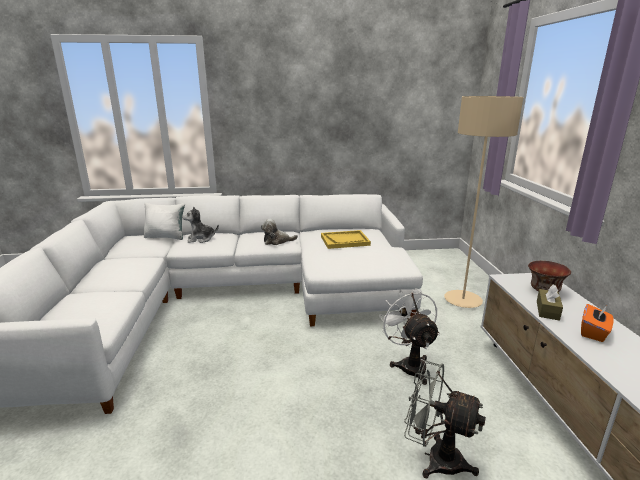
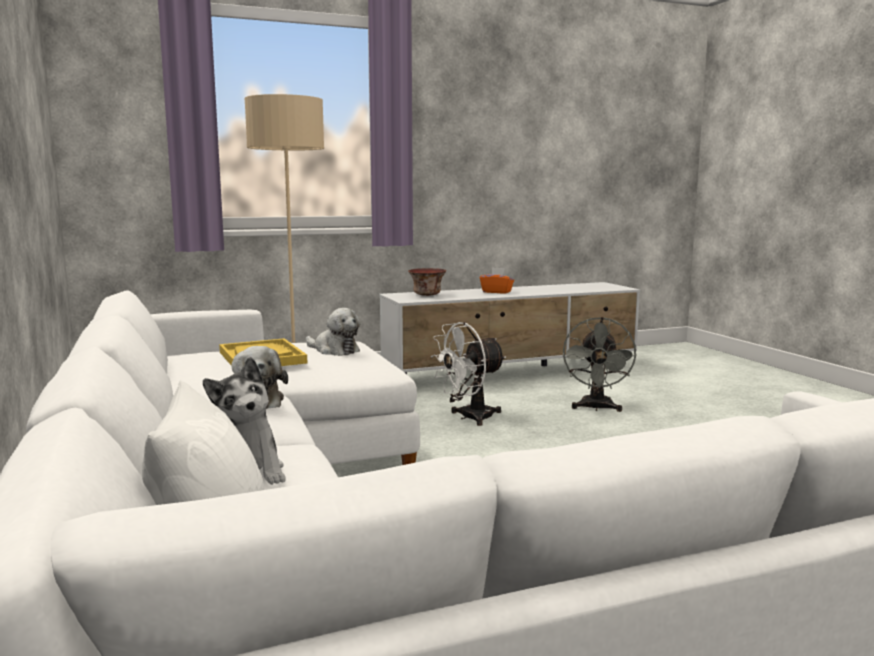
camera: 105 degrees left, 10 degrees down
brown tissue box [537,285,563,321] -> none
none -> plush toy [306,308,361,356]

